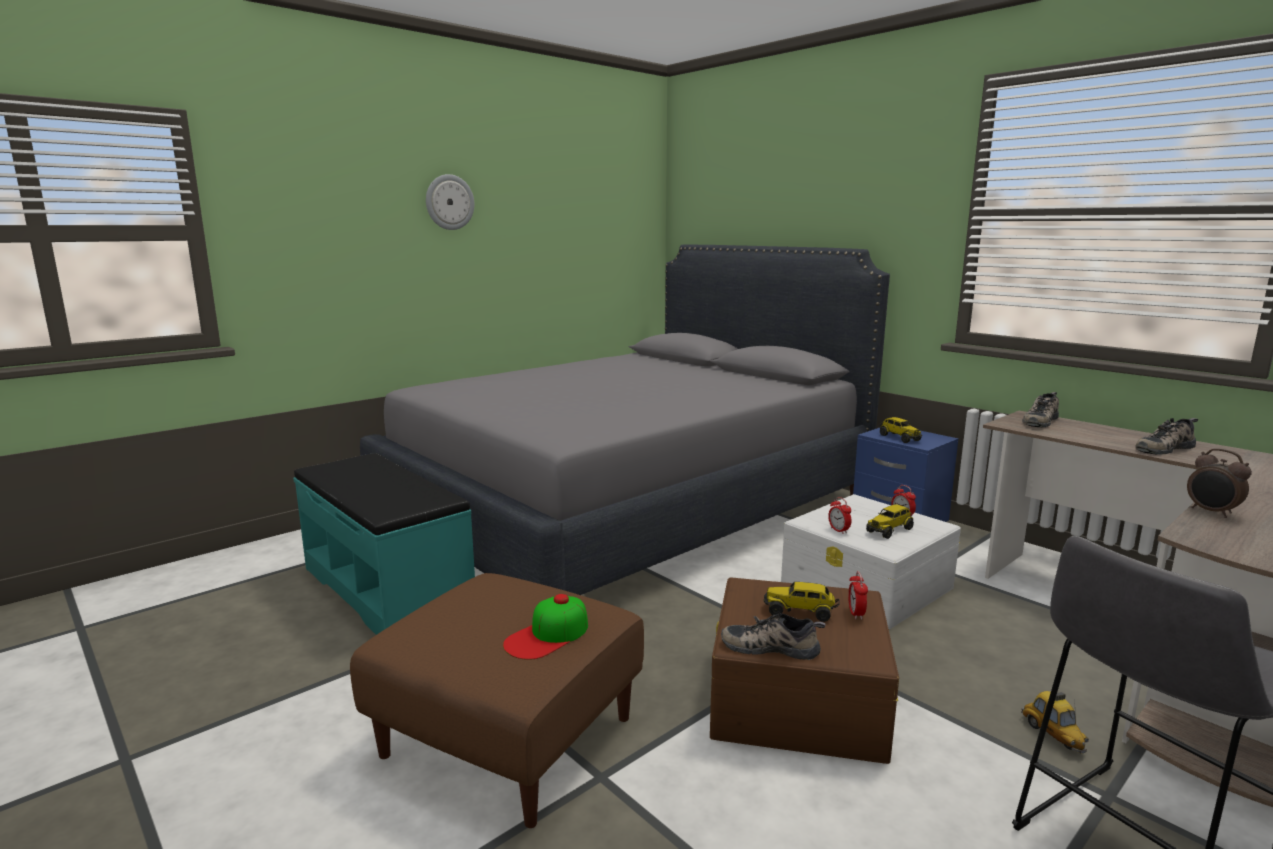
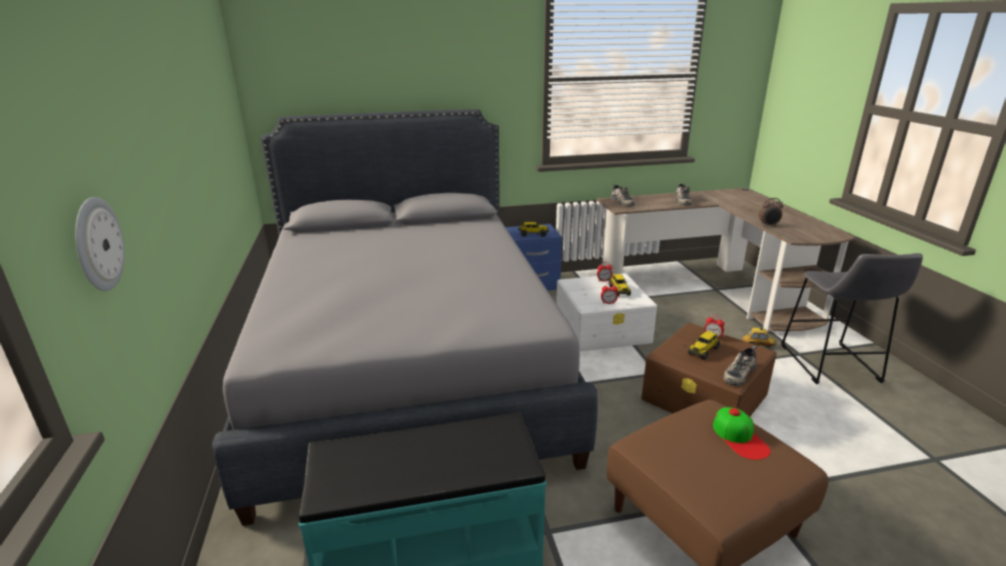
camera: 60 degrees left, 10 degrees up
wall clock [426,174,474,230] -> wall clock moved to [75,197,125,291]

